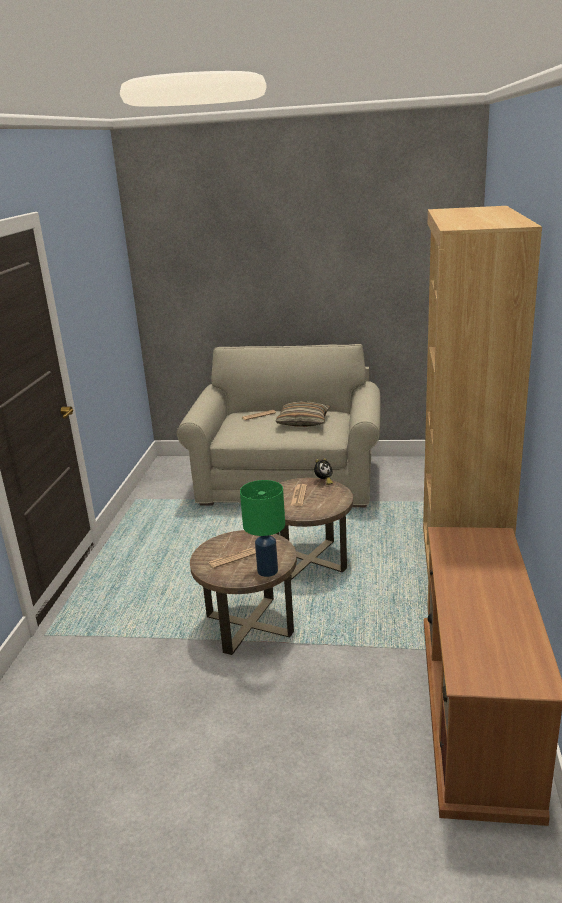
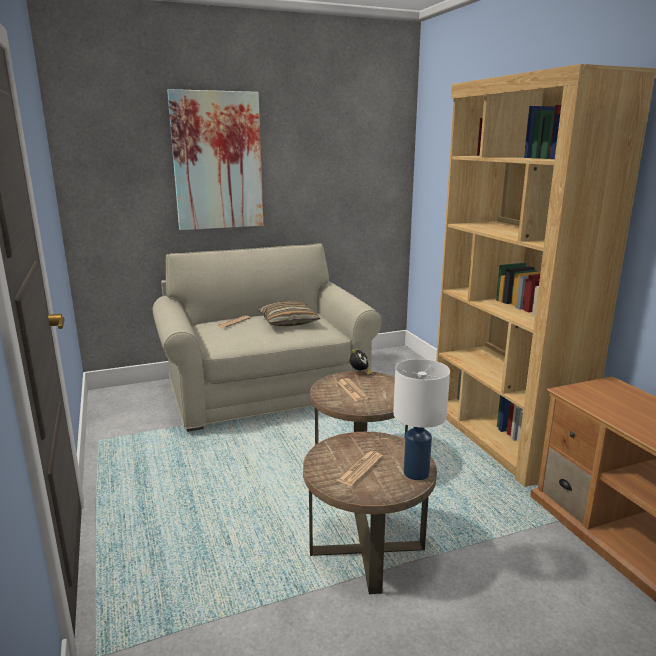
camera: 30 degrees left, 5 degrees down
green table lamp [240,480,285,577] -> white table lamp [393,359,450,480]
none -> picture [167,89,263,230]

